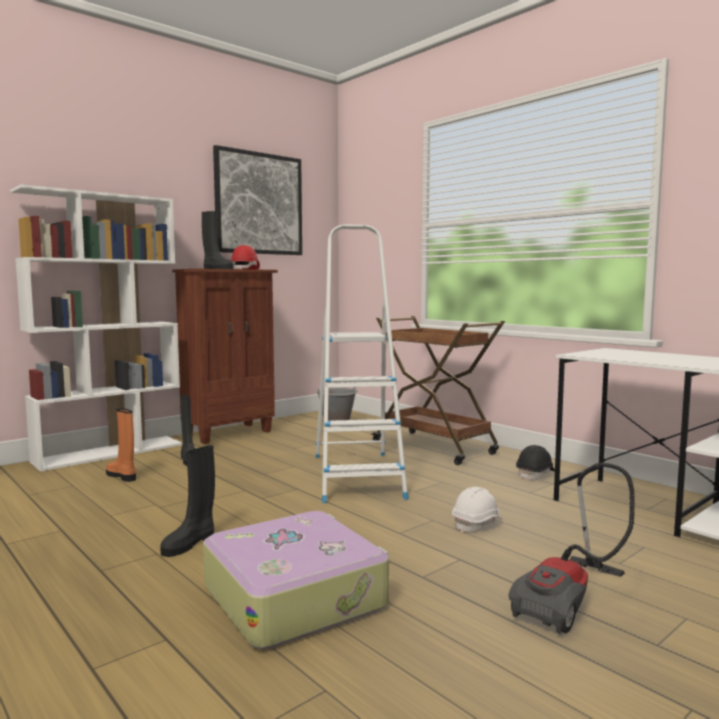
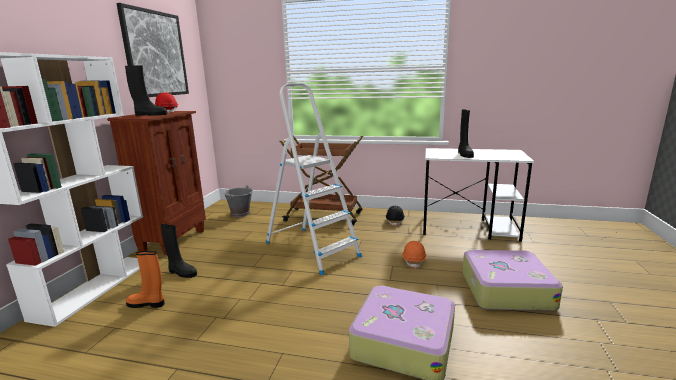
camera: 35 degrees left, 10 degrees up
black boot [160,445,215,557] -> black boot moved to [458,109,474,158]
white hard hat [452,487,502,533] -> orange hard hat [402,241,427,269]
vacuum cleaner [508,462,635,634] -> suitcase [463,250,563,311]

